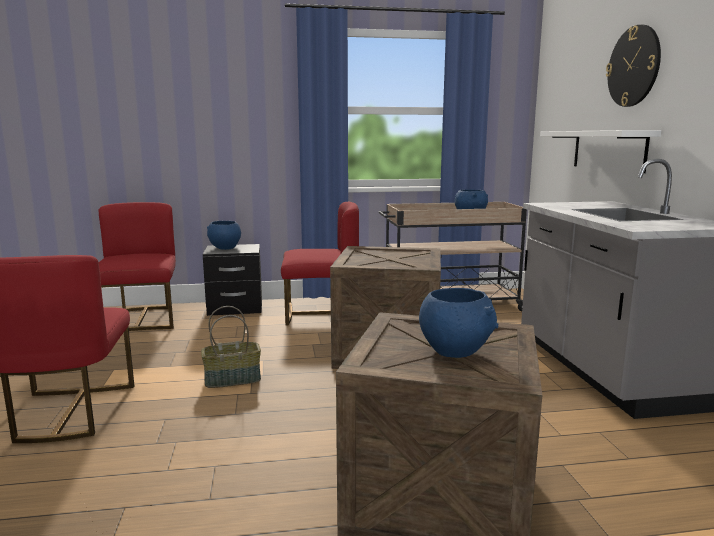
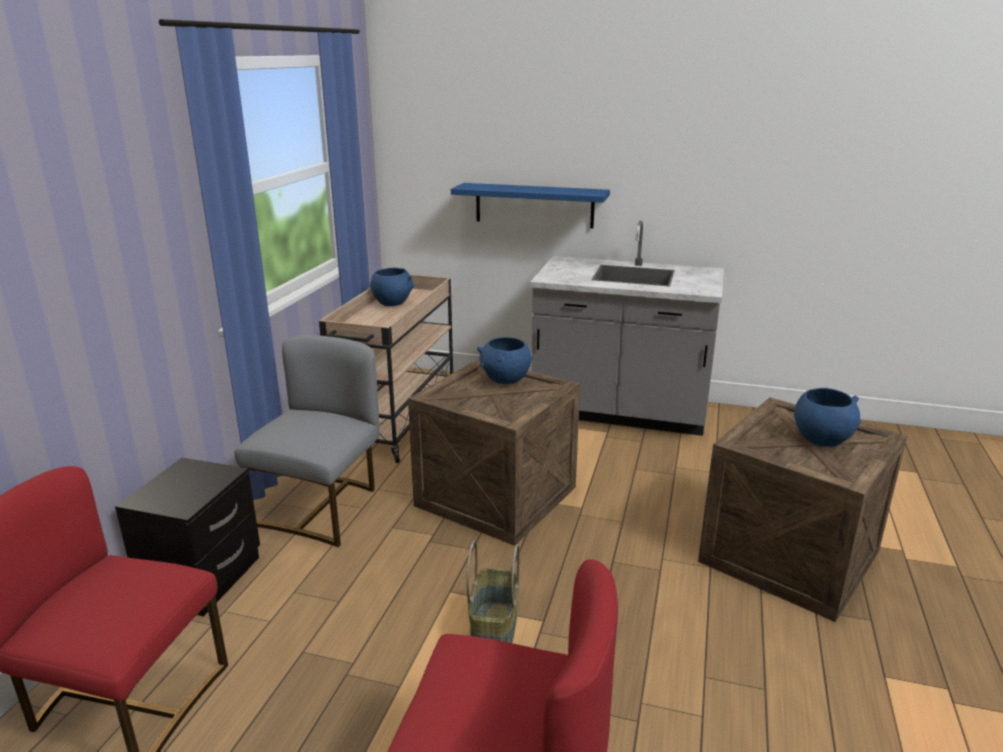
camera: 65 degrees left, 10 degrees up
blue bowl [207,221,241,250] -> blue bowl moved to [477,337,531,384]
red chair [281,202,359,326] -> grey chair [235,335,380,547]
white shelf [540,130,661,173] -> blue shelf [451,183,610,228]
wall clock [606,24,661,107] -> none

